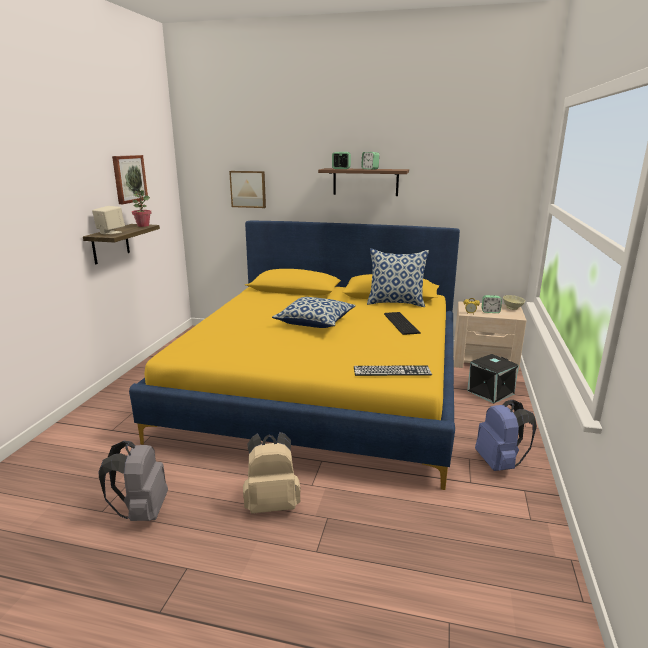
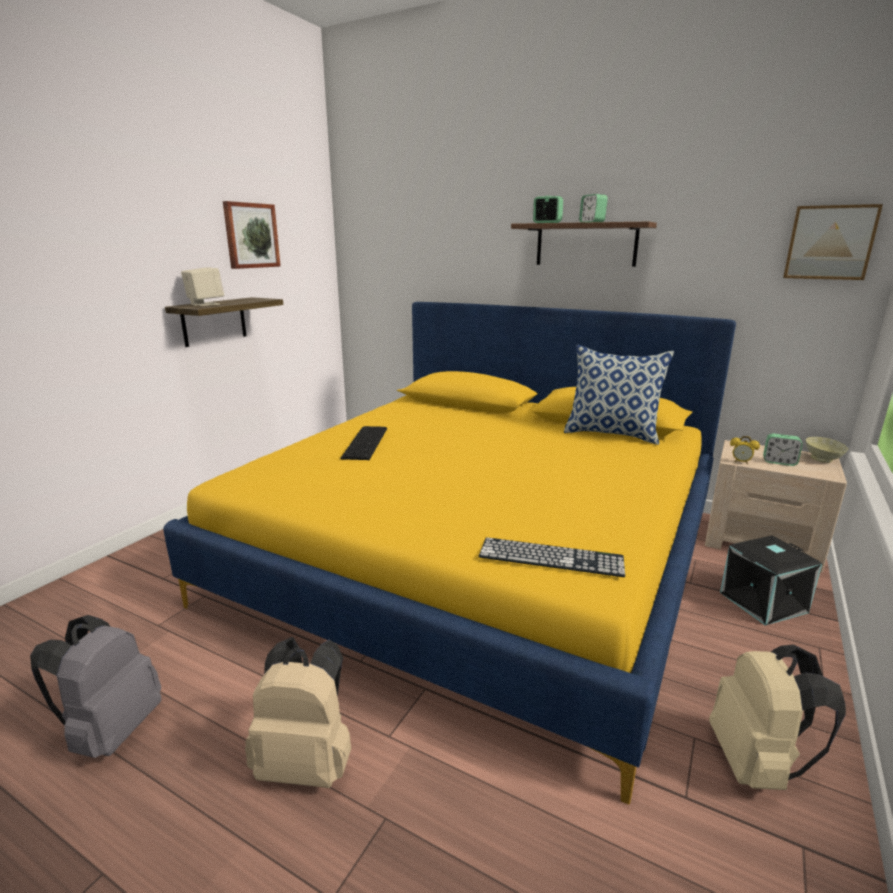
camera: 15 degrees right, 0 degrees up
potted plant [132,190,151,227] -> none
picture [229,171,266,208] -> picture moved to [783,204,883,280]
pillow [272,297,356,328] -> none
keyboard [384,312,421,335] -> keyboard moved to [340,426,387,460]
blue backpack [475,400,537,471] -> beige backpack [709,644,846,790]

